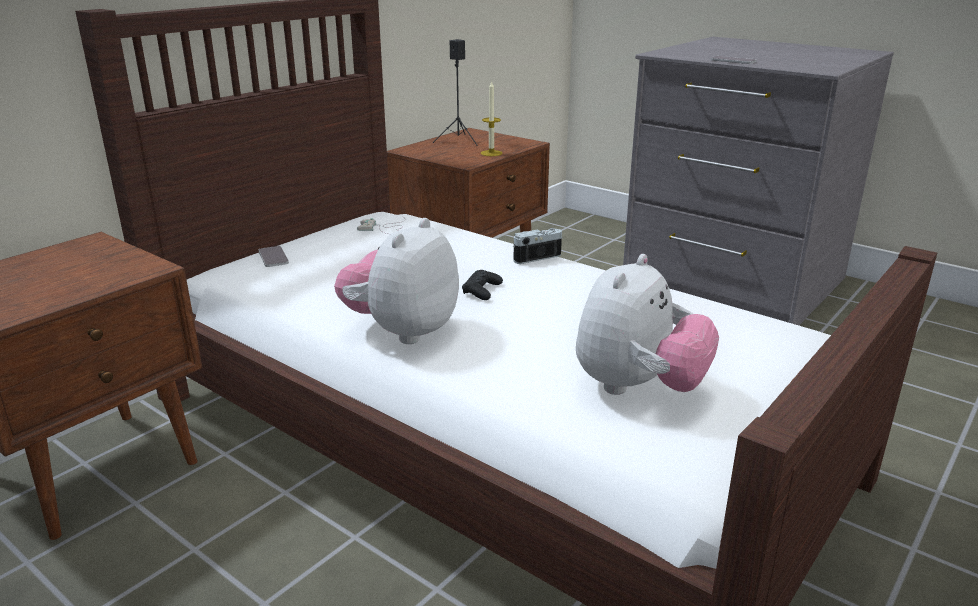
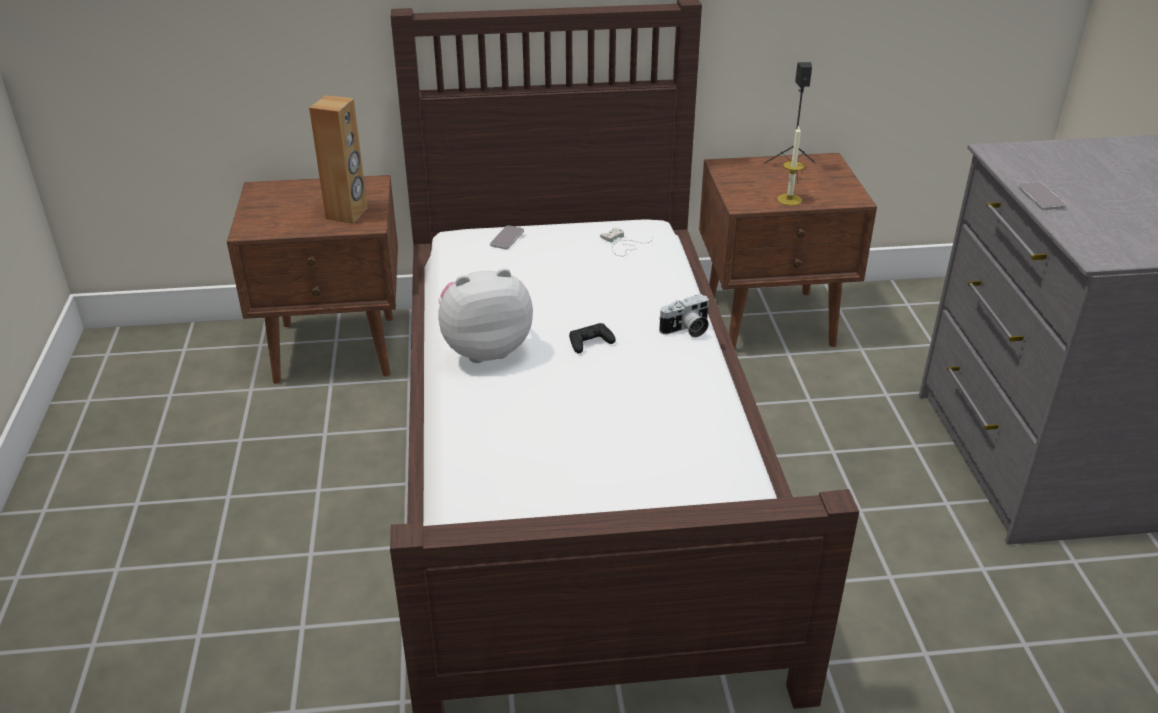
camera: 45 degrees right, 10 degrees up
camera [513,228,563,264] -> camera turned 135 degrees clockwise [659,294,709,337]
plush toy [576,254,719,395] -> none
none -> brown speaker [309,95,368,223]

